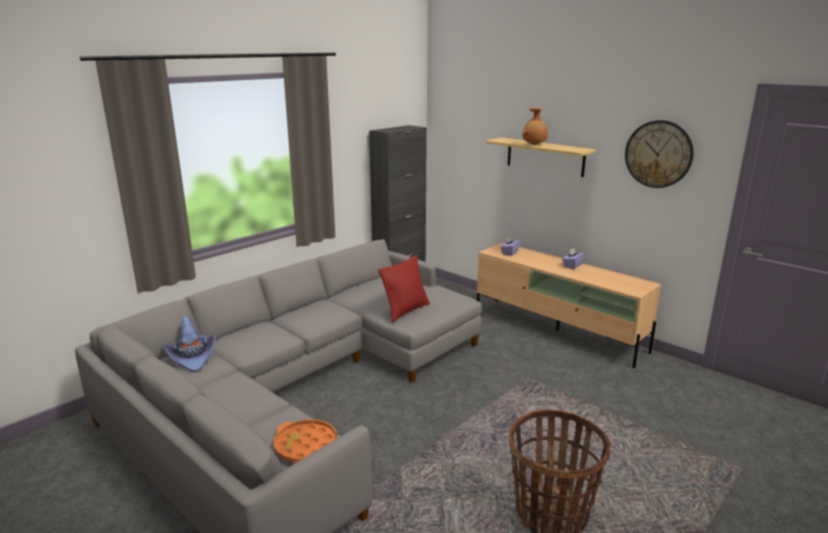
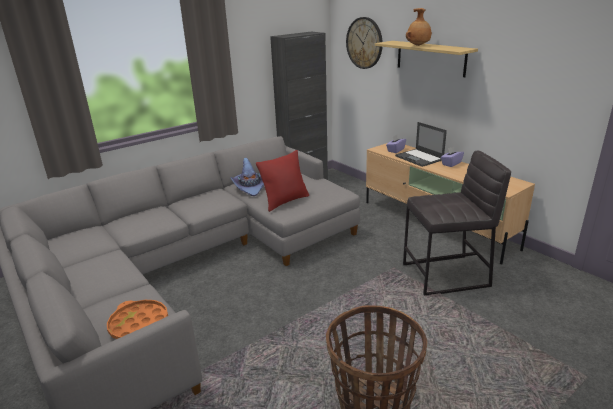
camera: 10 degrees right, 5 degrees up
purple hat [162,316,216,372] -> purple hat moved to [230,158,264,196]
wall clock [625,120,694,188] -> wall clock moved to [346,17,383,69]
none -> laptop [395,122,447,167]
none -> grey stool [403,151,511,295]

